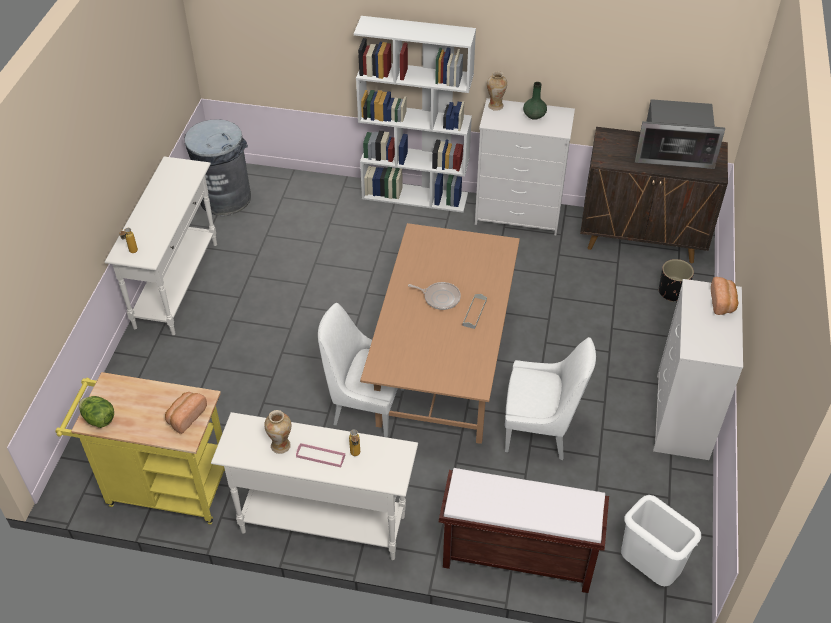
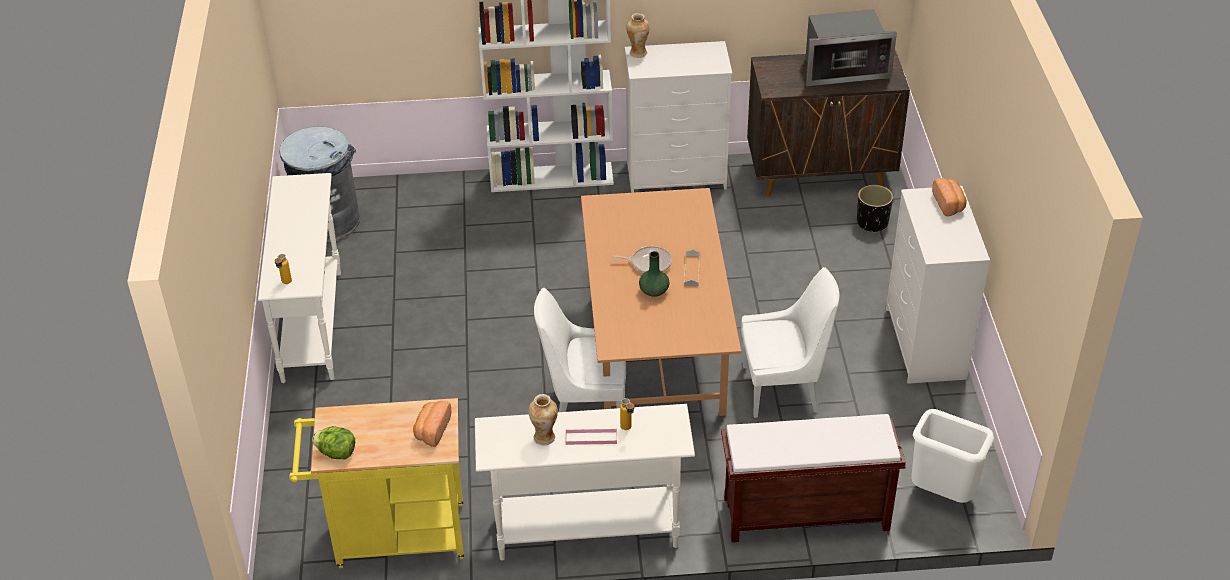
camera: 15 degrees left, 5 degrees down
green vase [523,82,547,120] -> green vase moved to [639,251,670,297]

